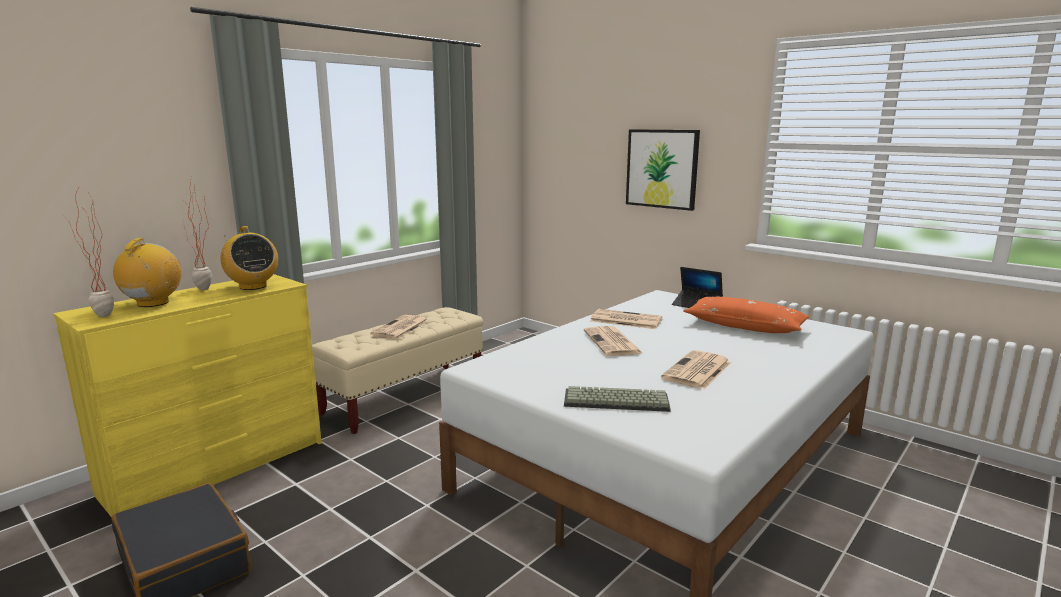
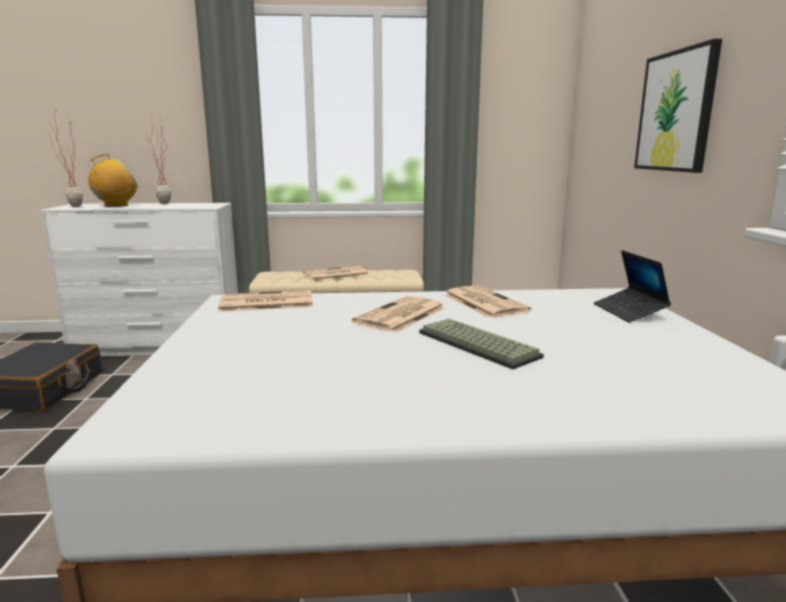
camera: 45 degrees right, 0 degrees up
yellow dresser [53,274,322,518] -> white dresser [40,203,238,356]
radio [220,226,278,290] -> none
keyboard [564,386,671,412] -> keyboard moved to [419,319,544,369]
newspaper [661,350,731,389] -> newspaper moved to [218,290,313,312]
orange pillow [683,297,810,333] -> none

